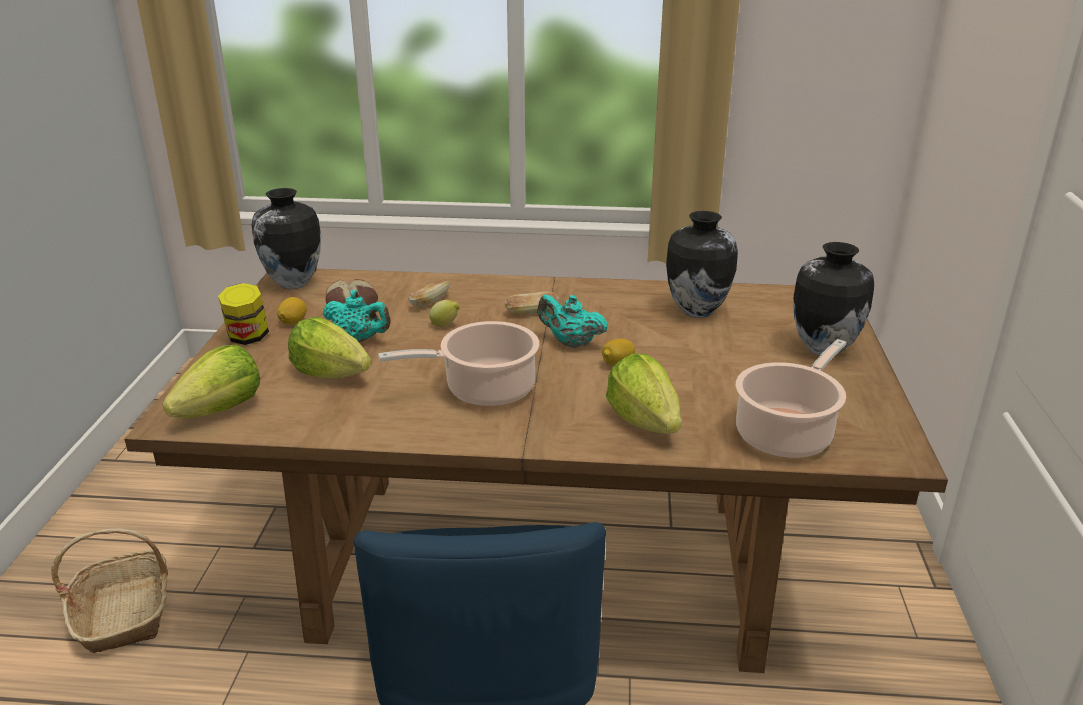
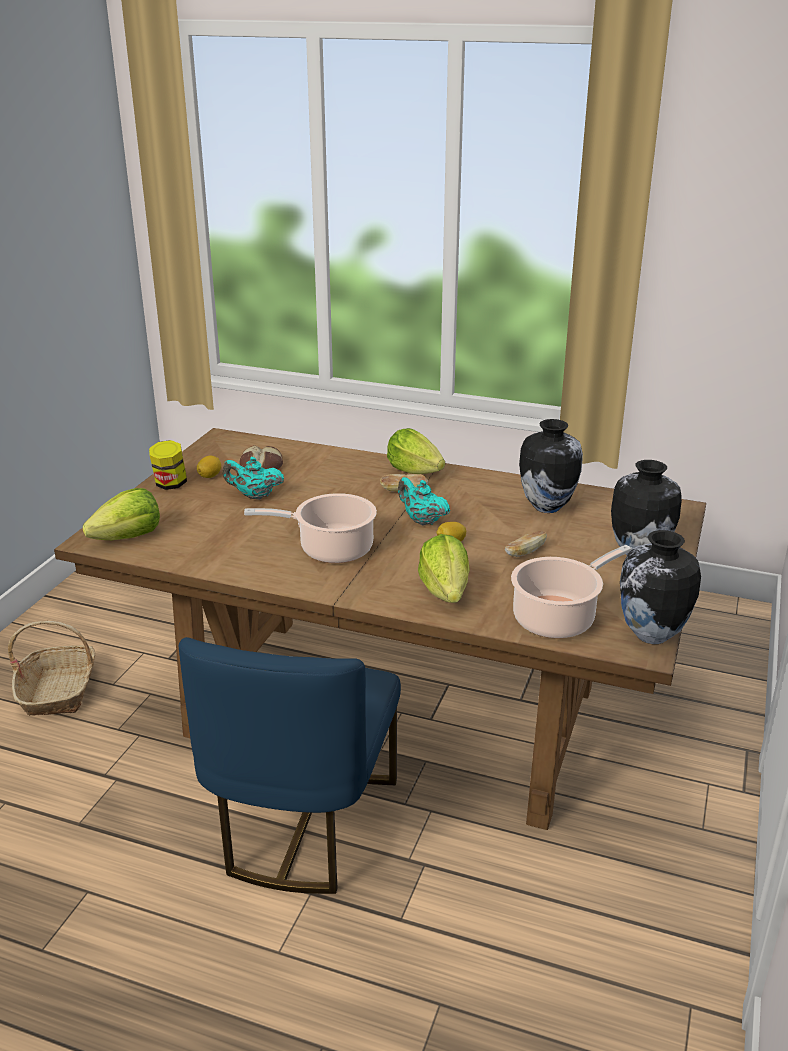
camera: 15 degrees right, 0 degrees up
vase [252,188,321,289] -> vase moved to [620,530,701,644]
lettuce [288,317,371,379] -> lettuce moved to [387,428,445,474]
turquoise teapot [323,290,391,342] -> turquoise teapot turned 150 degrees clockwise [222,457,284,500]
bread [408,279,449,306] -> bread moved to [505,531,547,557]
lemon [429,300,460,327] -> none

